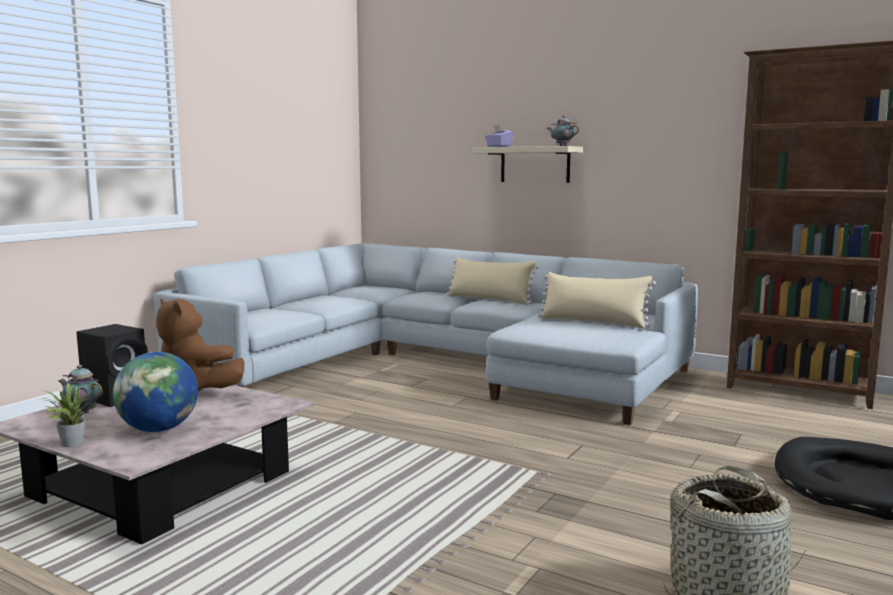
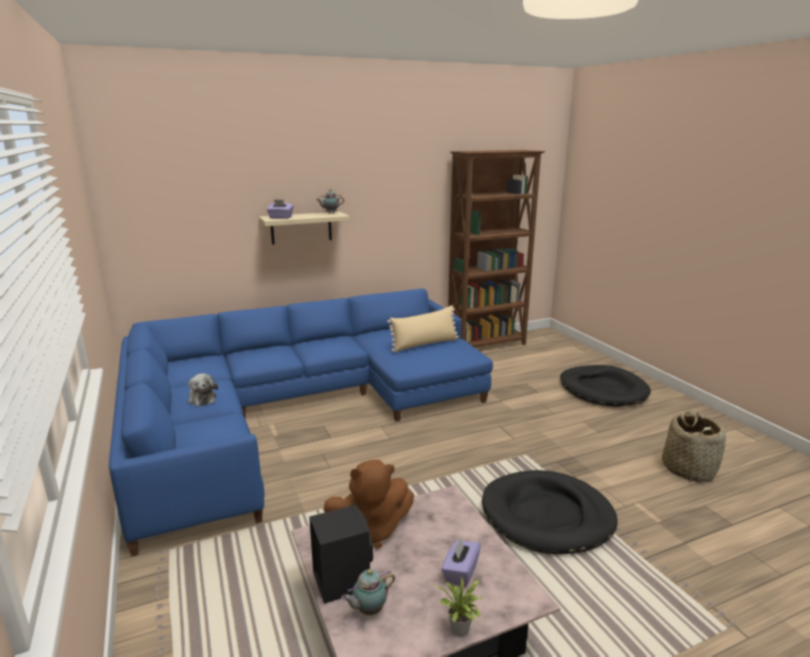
camera: 55 degrees left, 10 degrees up
globe [113,352,198,432] -> purple tissue box [442,538,481,587]
grey sofa [154,243,698,425] -> blue sofa [109,289,493,557]
beige pillow [447,257,539,305] -> none
none -> plush toy [187,373,218,406]
none -> black dog bed [482,470,618,554]

